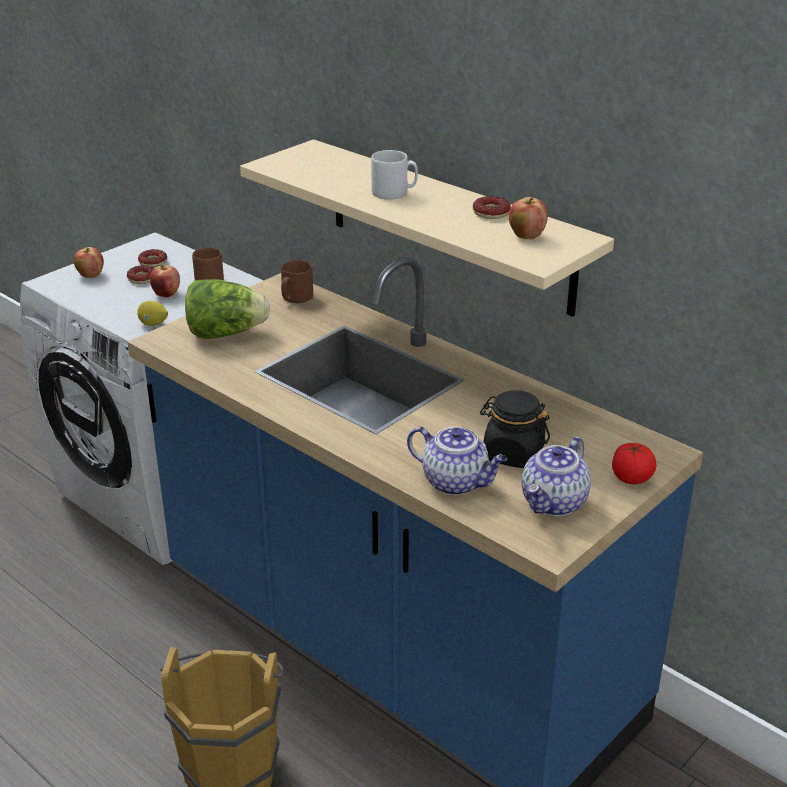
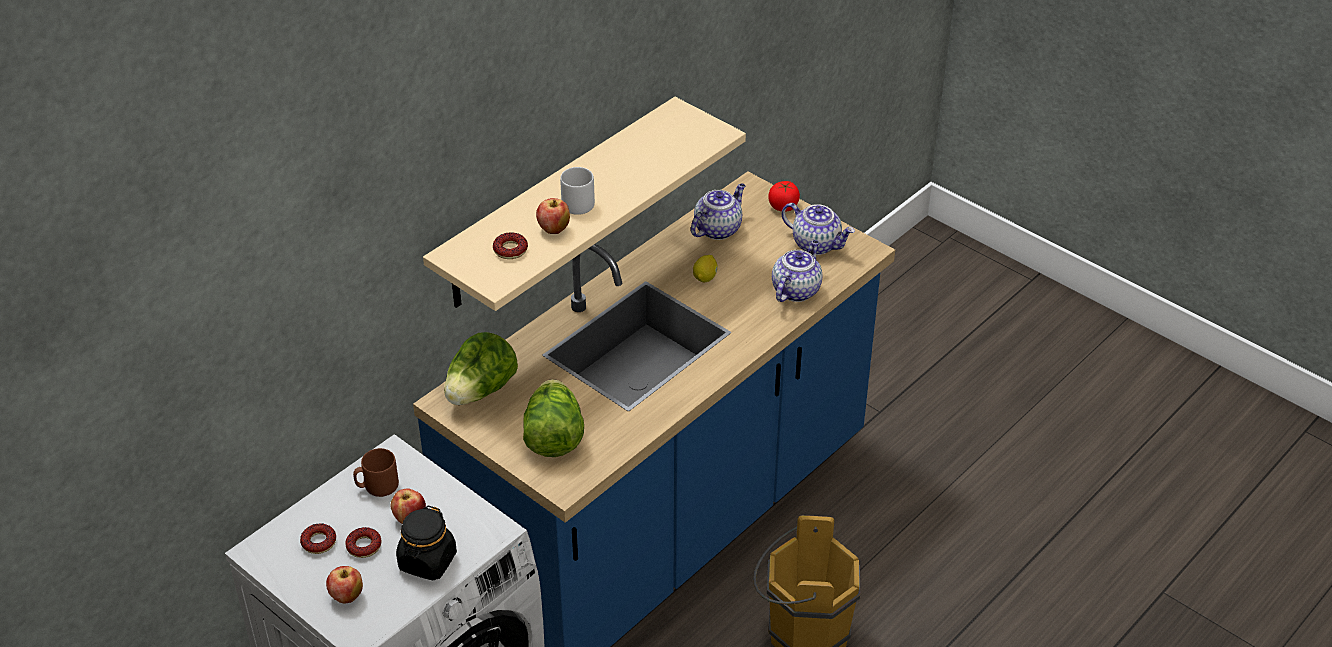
camera: 90 degrees left, 10 degrees up
lemon [137,301,168,326] -> lemon moved to [693,255,718,282]
brown mug [281,260,313,303] -> lettuce [444,332,518,405]
donut [473,196,511,219] -> donut moved to [493,232,528,259]
black jar [480,390,550,468] -> black jar moved to [396,505,457,580]
apple [509,197,548,239] -> apple moved to [536,198,570,234]
none -> teapot [691,183,746,240]

